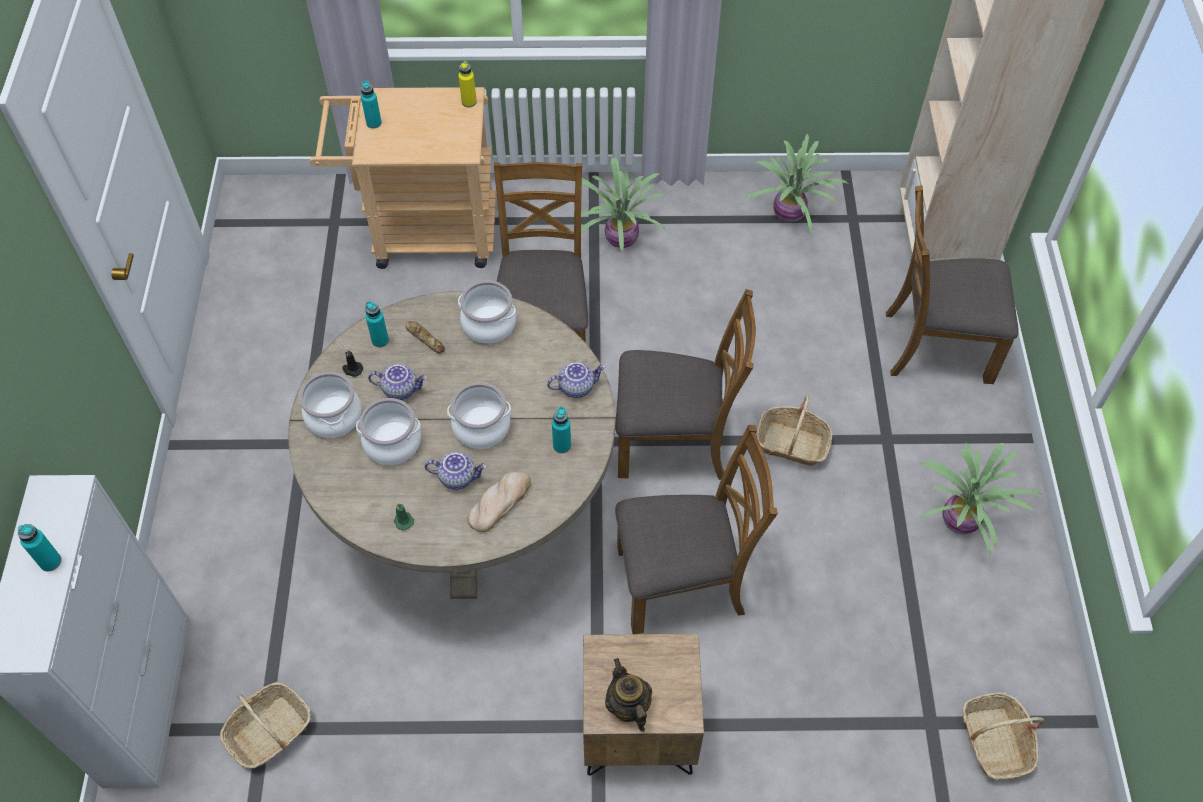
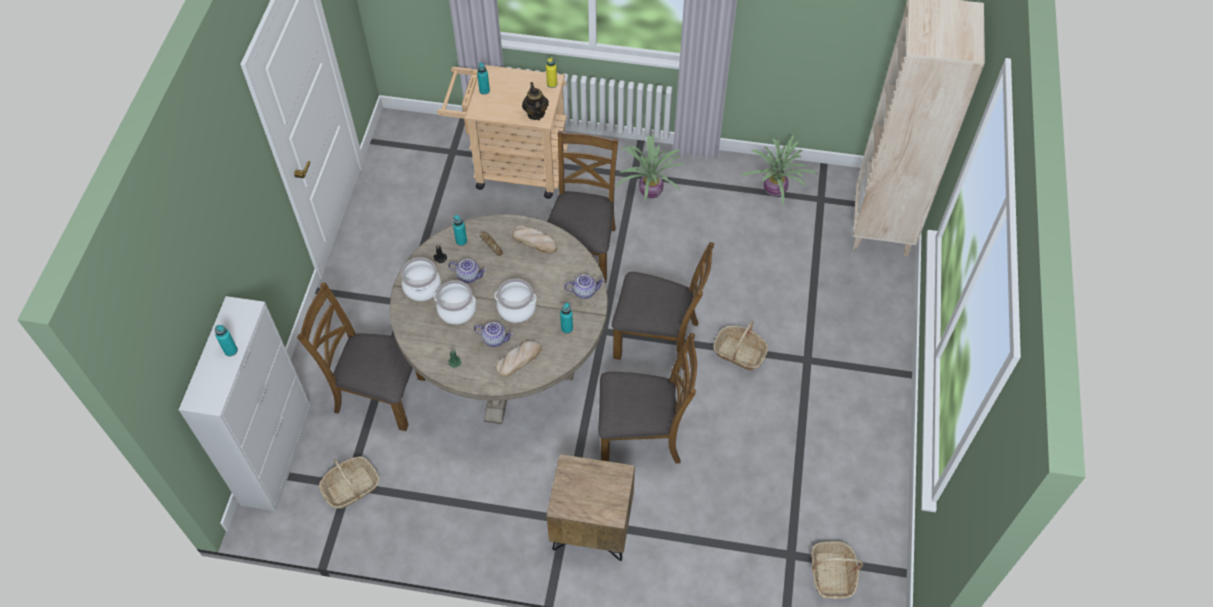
camera: 10 degrees right, 0 degrees up
cooking pot [458,280,516,343] -> bread [512,226,557,253]
teapot [605,658,652,732] -> teapot moved to [522,82,549,120]
brown chair [886,185,1018,384] -> brown chair moved to [297,283,425,431]
potted plant [920,443,1042,556] -> none

